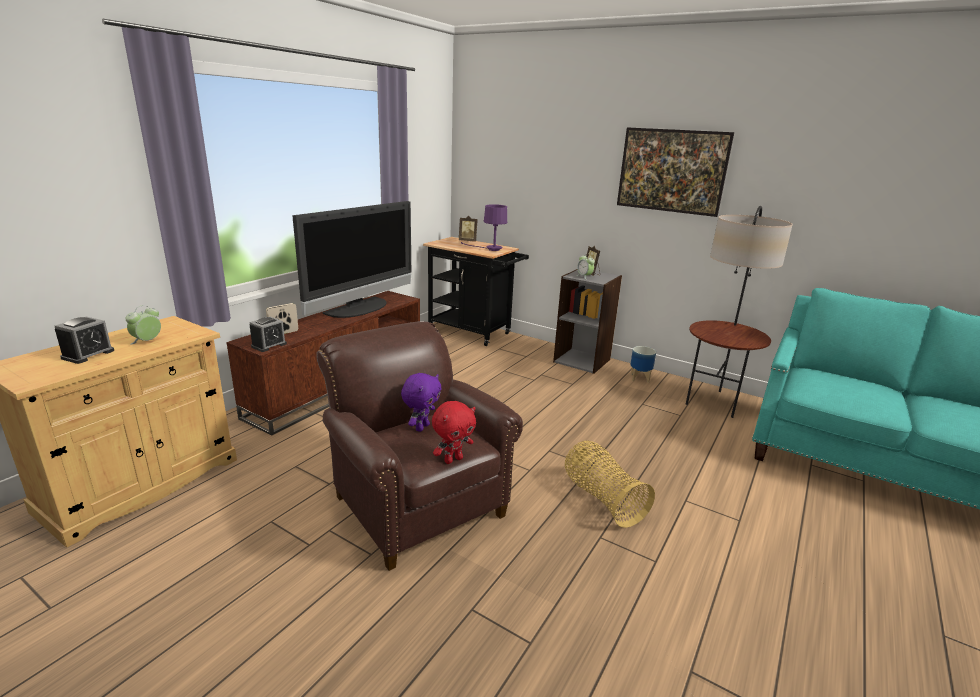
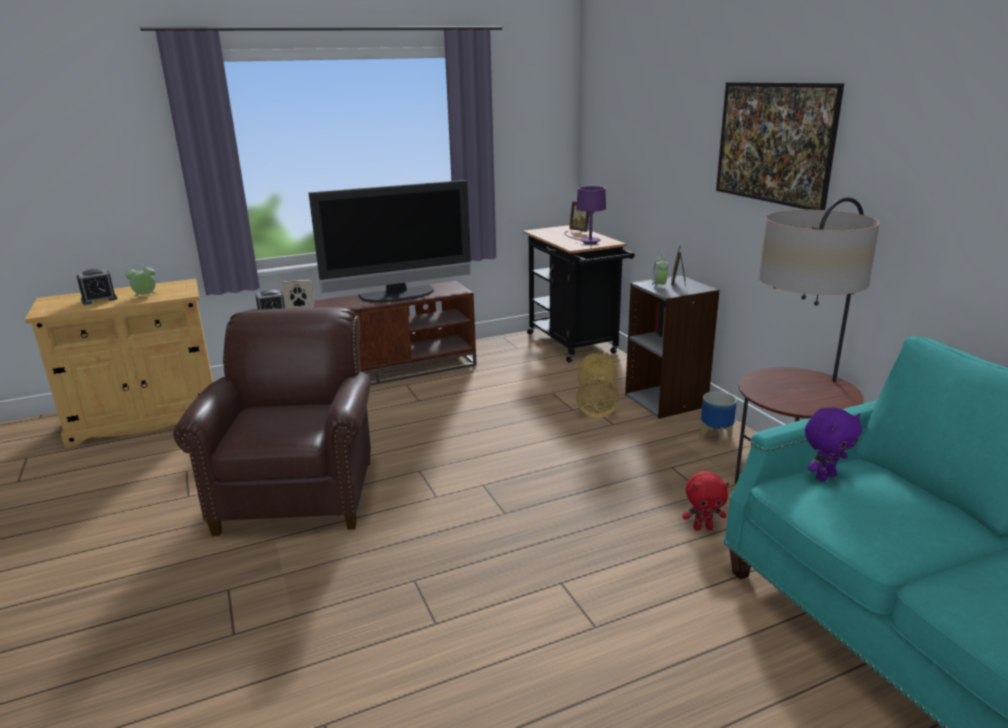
camera: 35 degrees right, 0 degrees up
purple plush toy [401,373,441,432] -> purple plush toy moved to [805,407,862,481]
red plush toy [432,401,476,464] -> red plush toy moved to [682,471,729,531]
basket [565,441,655,528] -> basket moved to [576,353,620,418]

